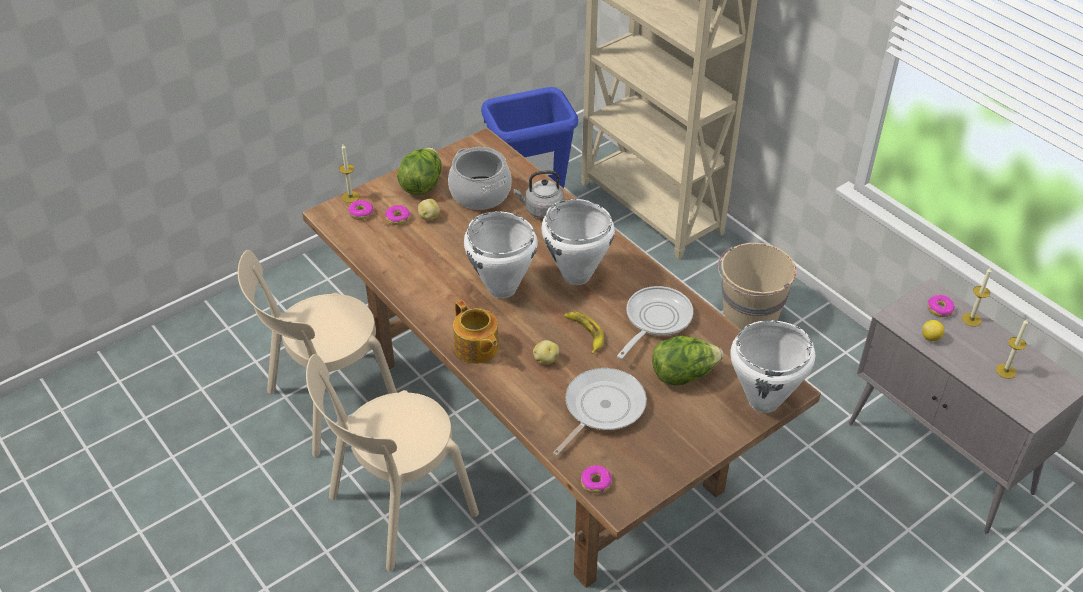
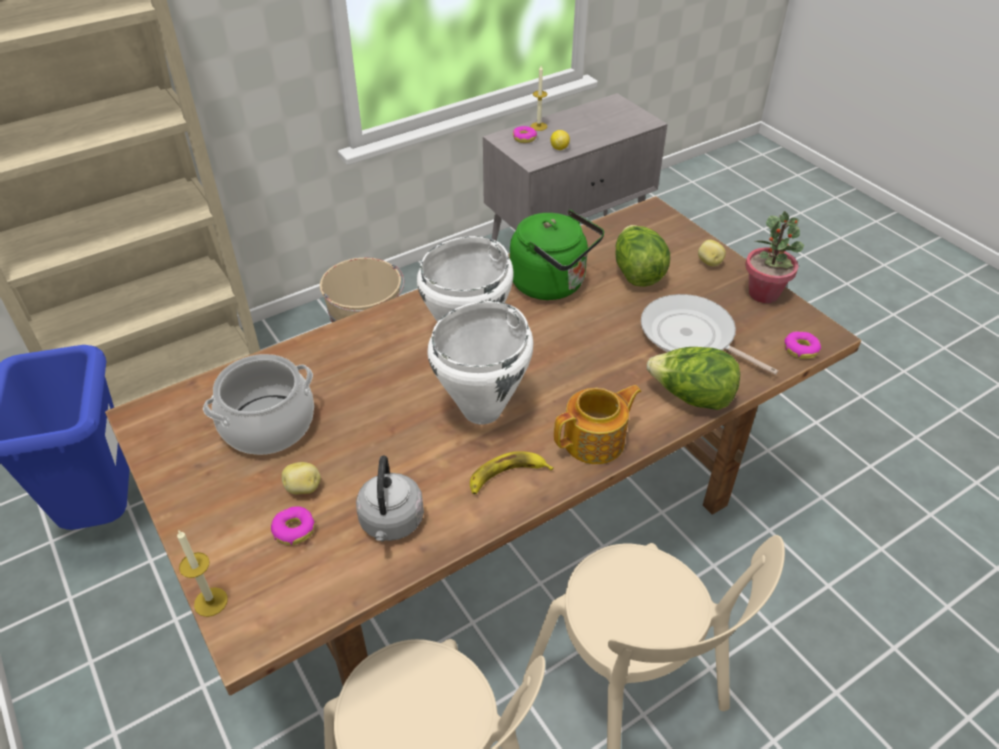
camera: 85 degrees left, 0 degrees up
donut [348,200,374,220] -> none
lettuce [397,148,442,195] -> lettuce moved to [647,347,740,410]
grey kettle [513,170,564,218] -> grey kettle moved to [356,456,424,541]
potato [533,340,559,365] -> potato moved to [698,240,726,266]
banana [565,312,604,354] -> banana moved to [470,451,554,494]
frying pan [617,286,693,359] -> green kettle [510,210,604,300]
white cooking pot [730,320,815,413] -> none
candle [996,319,1028,379] -> none
none -> potted plant [745,211,804,303]

